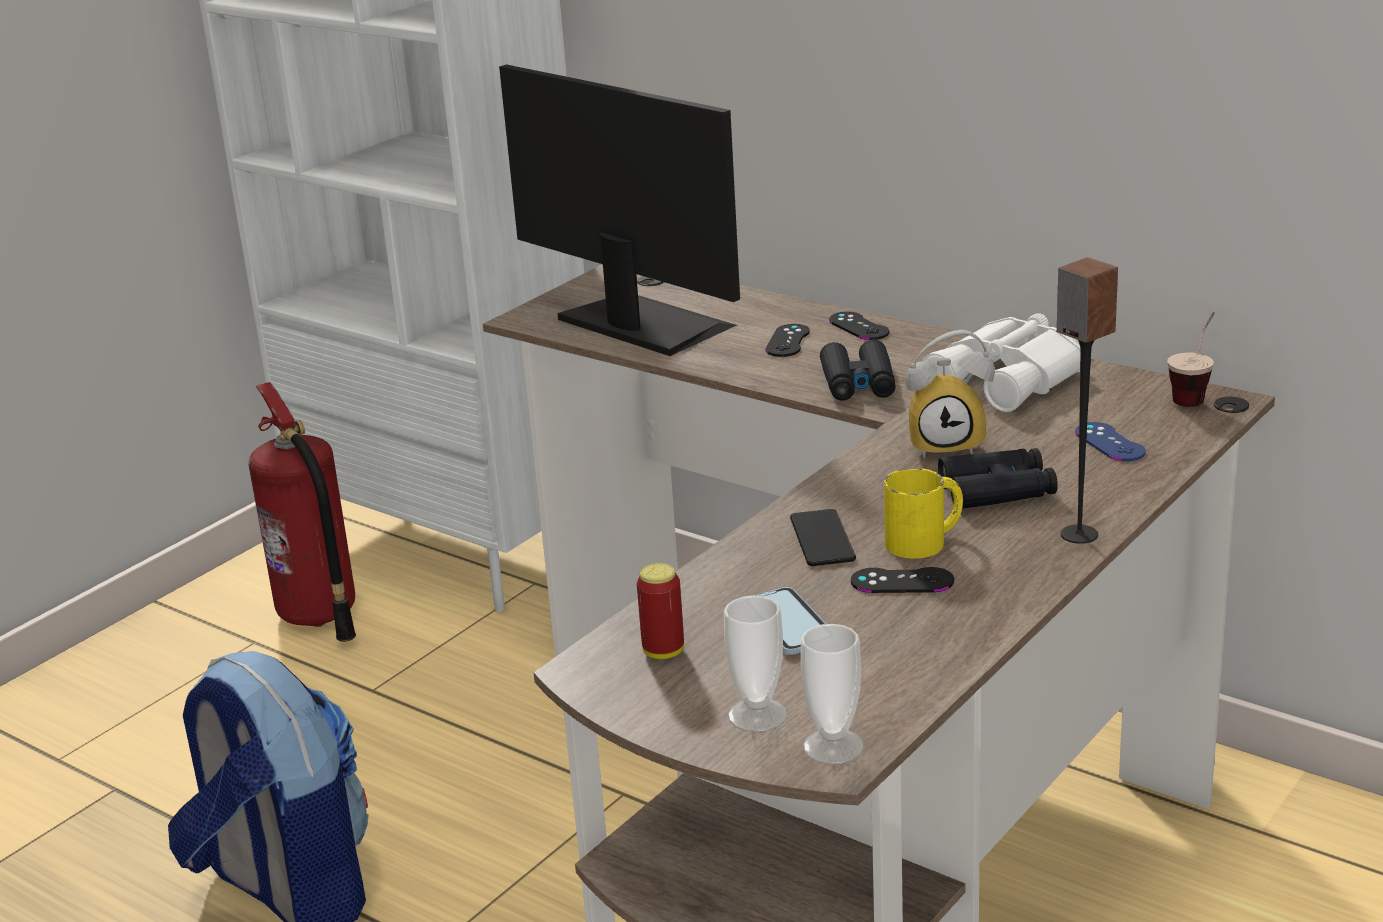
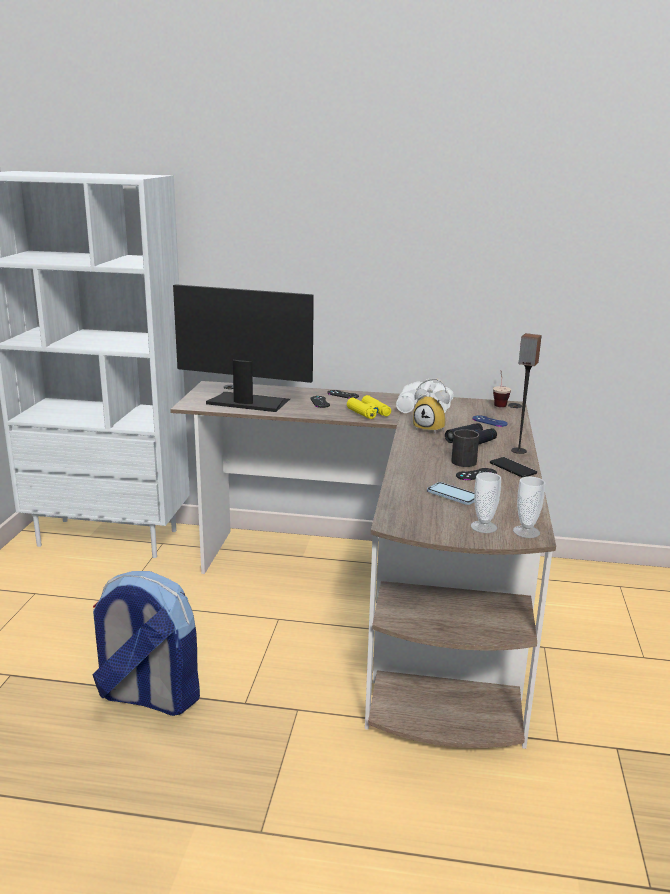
camera: 30 degrees left, 5 degrees down
fire extinguisher [249,382,356,642] -> none
can [637,563,684,659] -> none
phone [790,509,856,566] -> phone moved to [490,457,537,477]
black binoculars [820,339,896,401] -> yellow binoculars [347,395,391,419]
yellow mug [884,468,963,559] -> black mug [451,429,479,467]
alarm clock [906,330,995,459] -> alarm clock turned 60 degrees clockwise [413,378,450,433]

